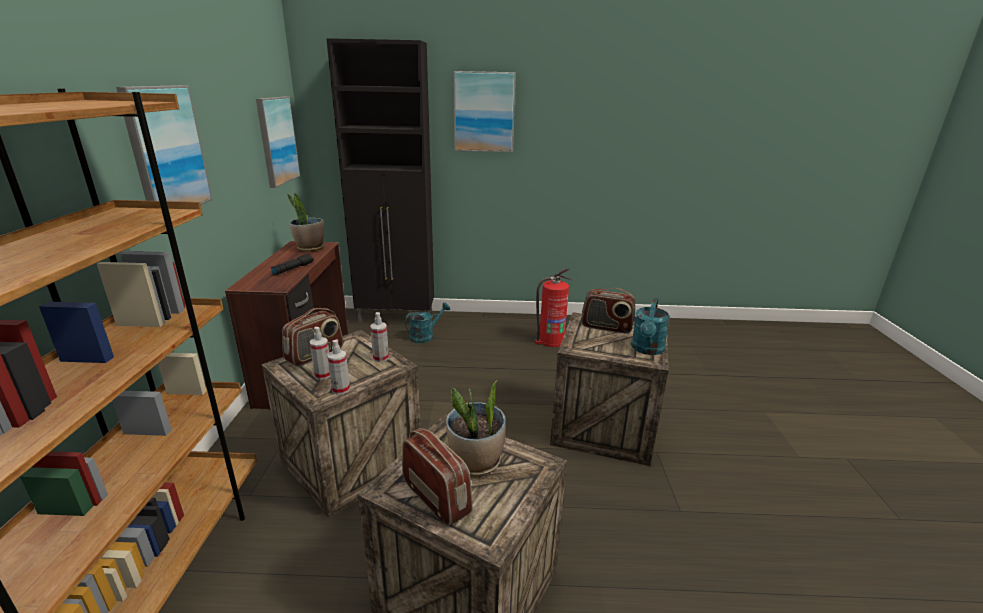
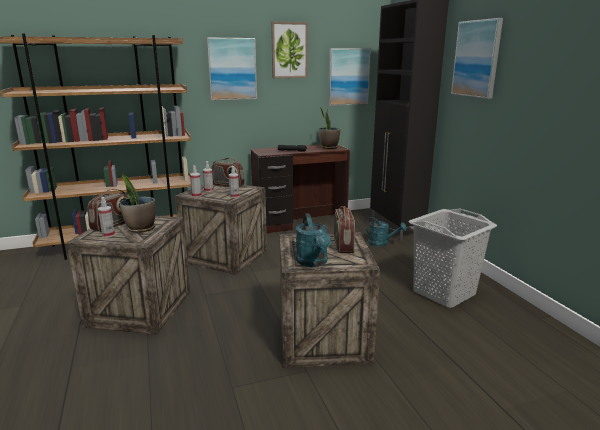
camera: 70 degrees right, 5 degrees down
fire extinguisher [535,268,571,347] -> grey laundry basket [409,209,497,308]
turquoise watering can [631,298,670,355] -> turquoise watering can turned 105 degrees counterclockwise [296,213,331,267]
none -> spray bottle [98,197,115,238]
none -> picture [271,22,308,78]

